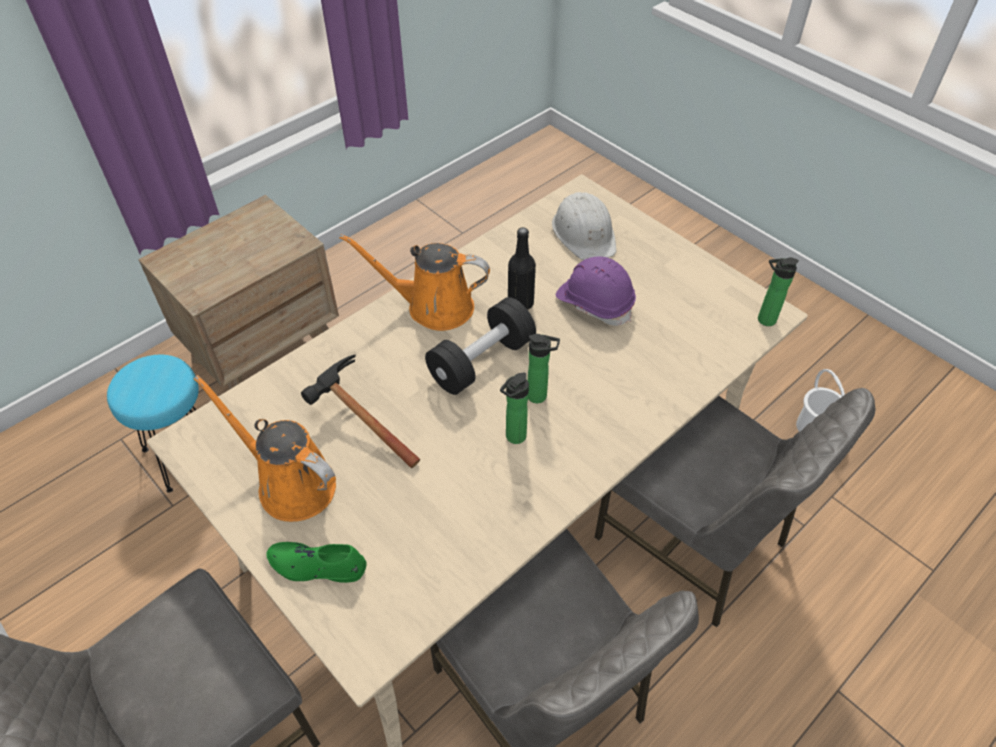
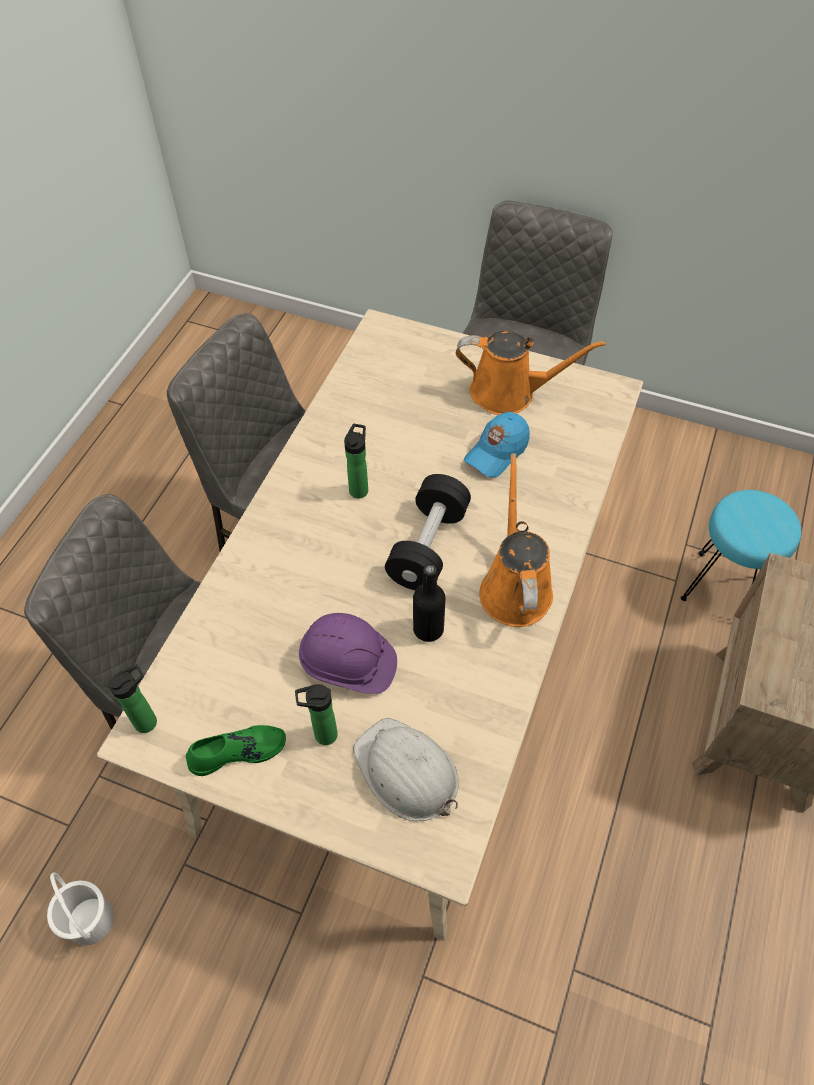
camera: 155 degrees right, 5 degrees up
green shoe [266,542,367,583] -> green shoe moved to [186,725,286,776]
hammer [301,355,420,468] -> blue cap [464,412,530,478]
orange watering can [340,234,490,331] -> orange watering can turned 75 degrees counterclockwise [479,453,553,627]
bottle [528,334,560,403] -> bottle moved to [295,684,338,745]

